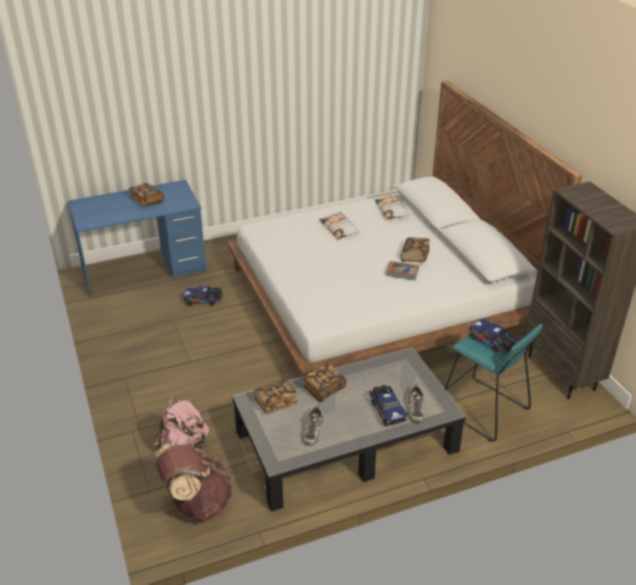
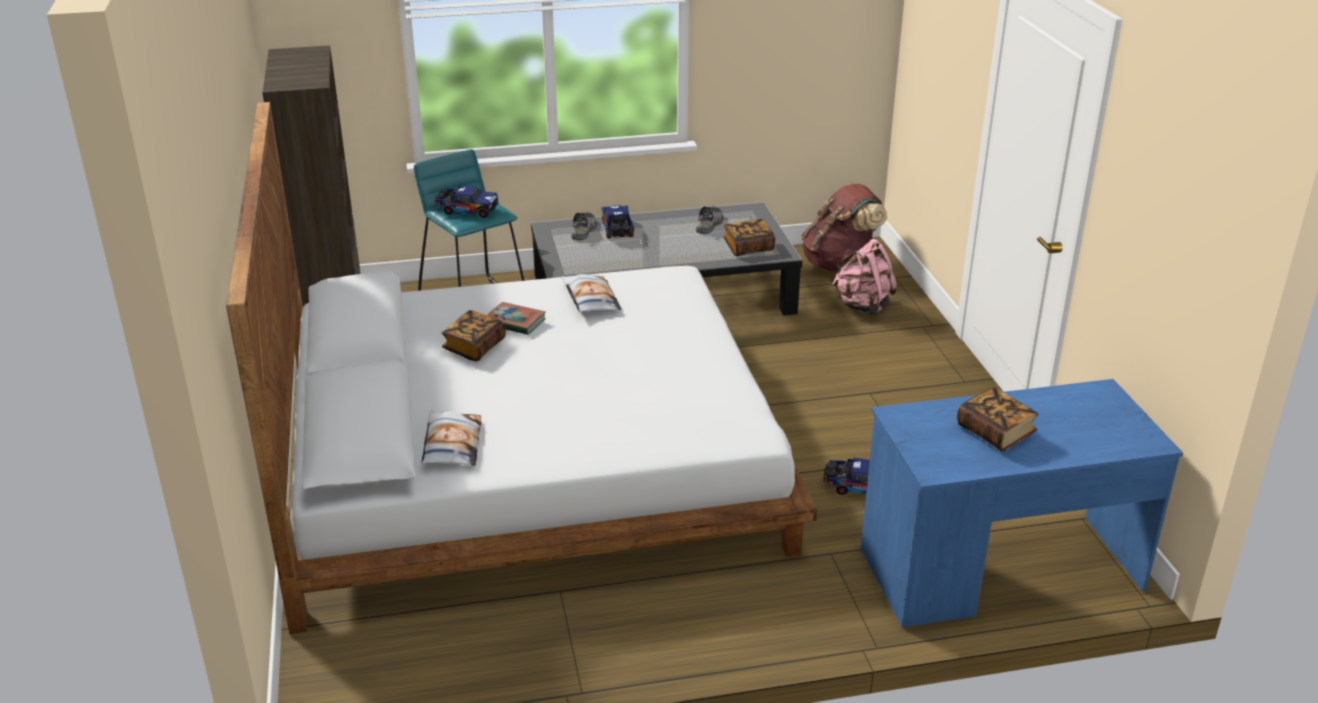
camera: 170 degrees left, 5 degrees down
book [303,363,346,402] -> none
pillow [319,212,360,239] -> pillow moved to [562,274,622,312]
toy truck [469,318,517,353] -> toy truck turned 45 degrees counterclockwise [435,185,498,218]

